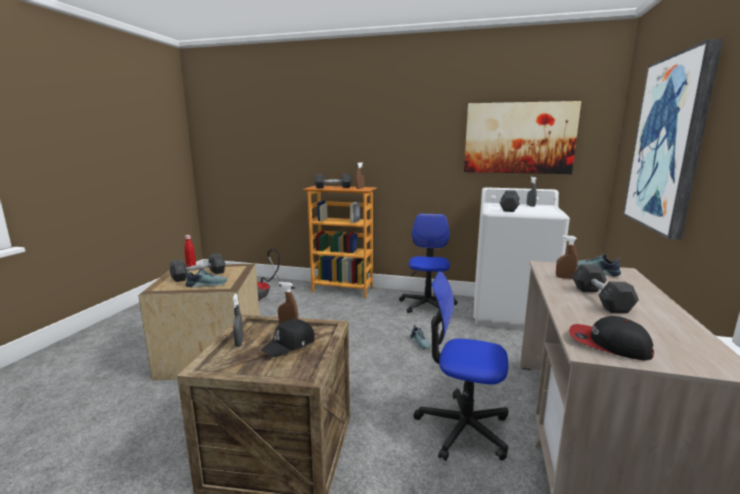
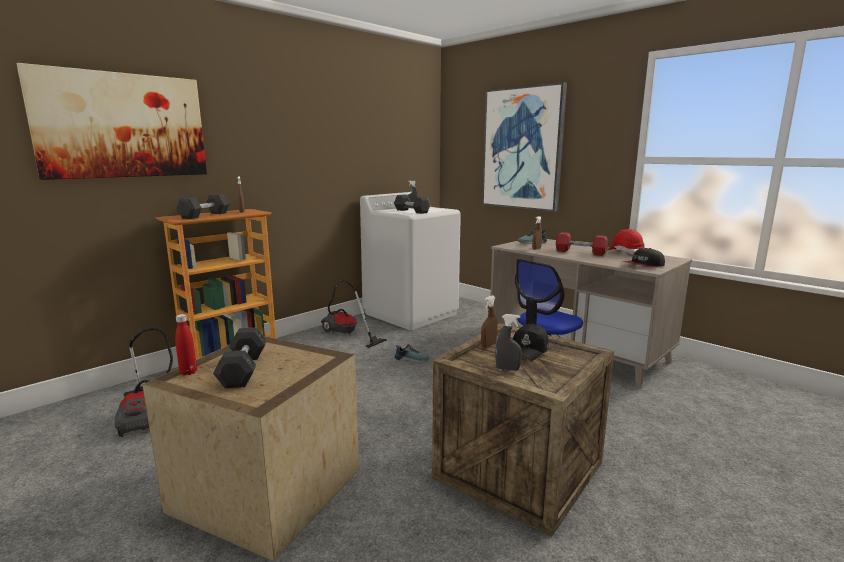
camera: 60 degrees left, 0 degrees up
shoe [185,268,227,288] -> none
black cap [261,319,315,357] -> black cap turned 45 degrees clockwise [513,324,549,361]
office chair [399,214,457,313] -> vacuum cleaner [321,280,387,348]
picture [464,101,581,174] -> picture moved to [17,63,207,180]
grey dumbbell [572,265,639,313] -> red dumbbell [556,232,608,256]
none -> red hard hat [607,229,645,255]

